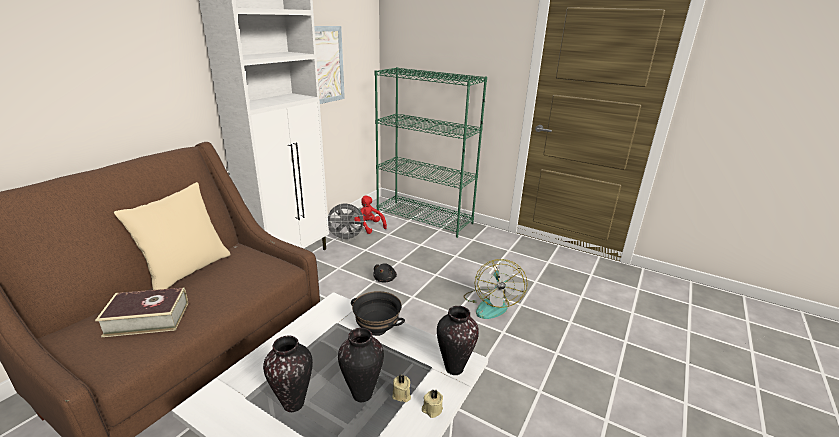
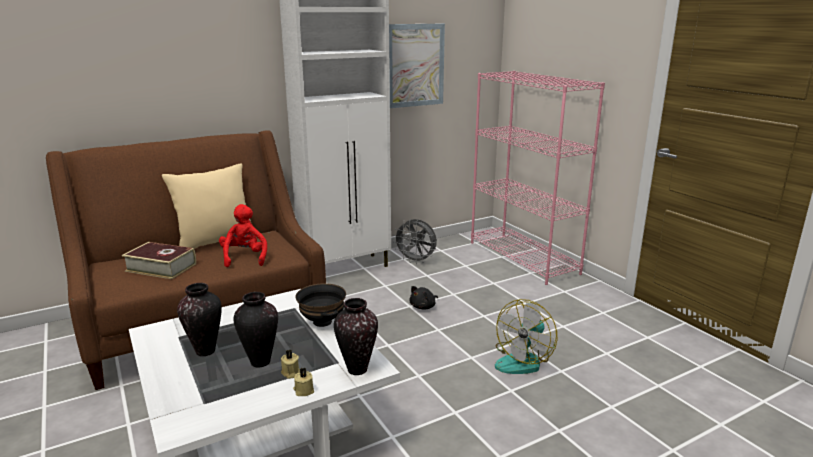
camera: 30 degrees right, 5 degrees down
red plush toy [354,195,387,234] -> red plush toy moved to [219,204,267,267]
green bookcase [375,67,487,238] -> pink bookcase [471,71,605,285]

